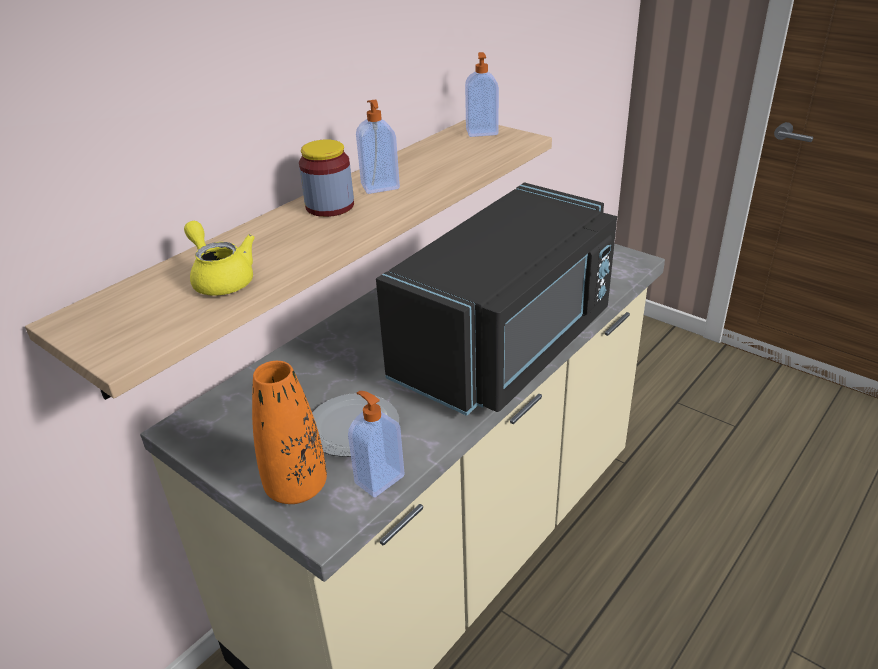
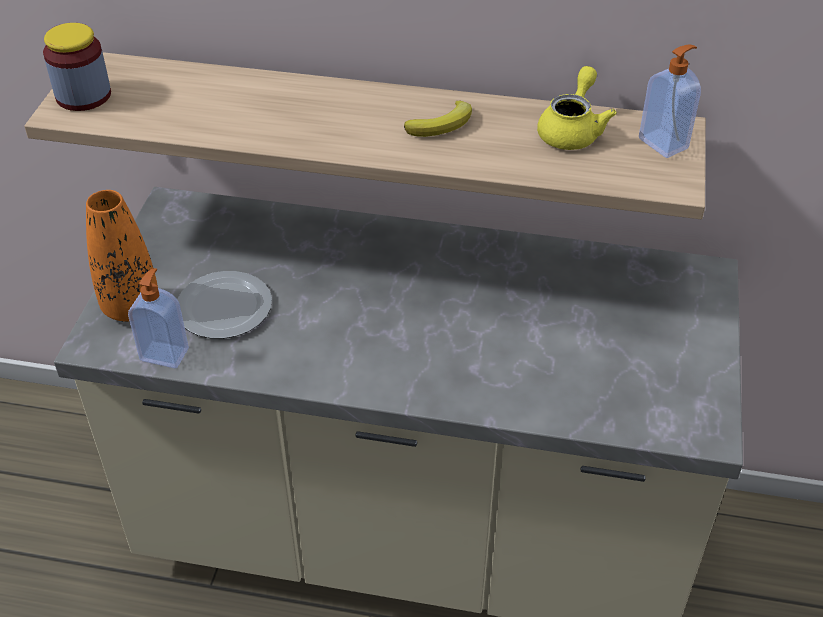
camera: 60 degrees right, 10 degrees up
yellow teapot [184,221,255,296] -> yellow teapot moved to [537,66,617,150]
jar [299,139,354,217] -> jar moved to [43,23,111,111]
soap dispenser [356,99,400,194] -> banana [404,101,472,137]
black microwave [376,183,617,416] -> none

